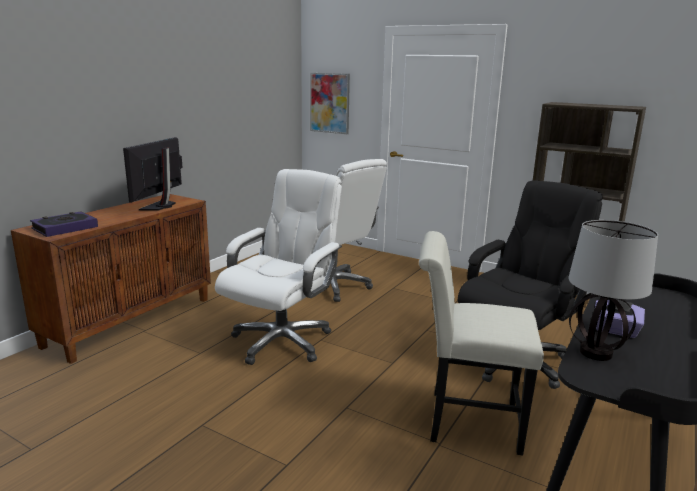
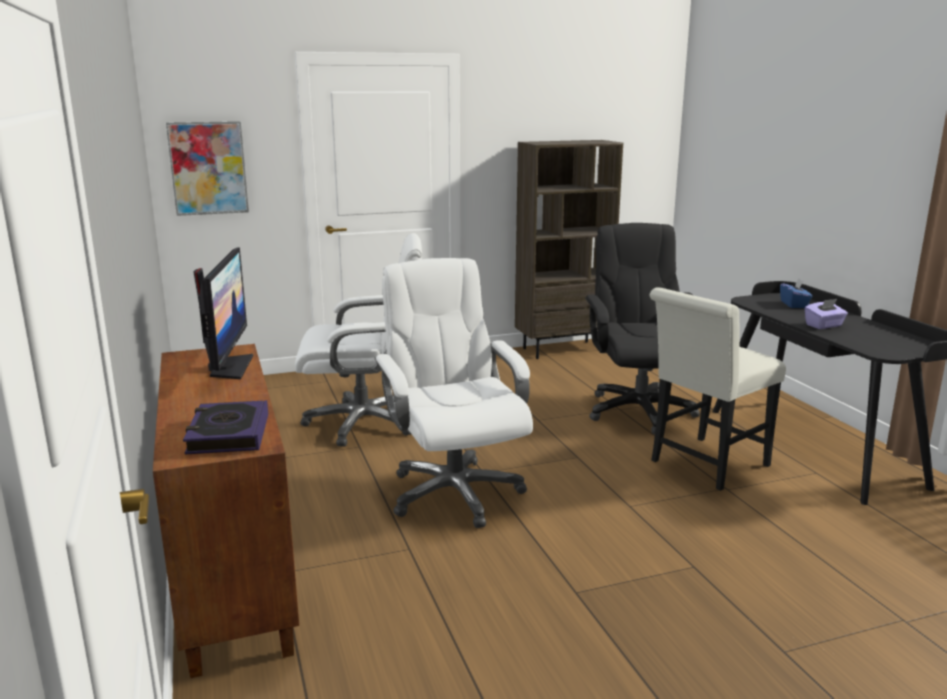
camera: 50 degrees left, 0 degrees up
monitor [123,137,183,211] -> monitor turned 150 degrees counterclockwise [193,248,253,379]
table lamp [568,220,658,361] -> none
none -> blue tissue box [780,279,812,308]

